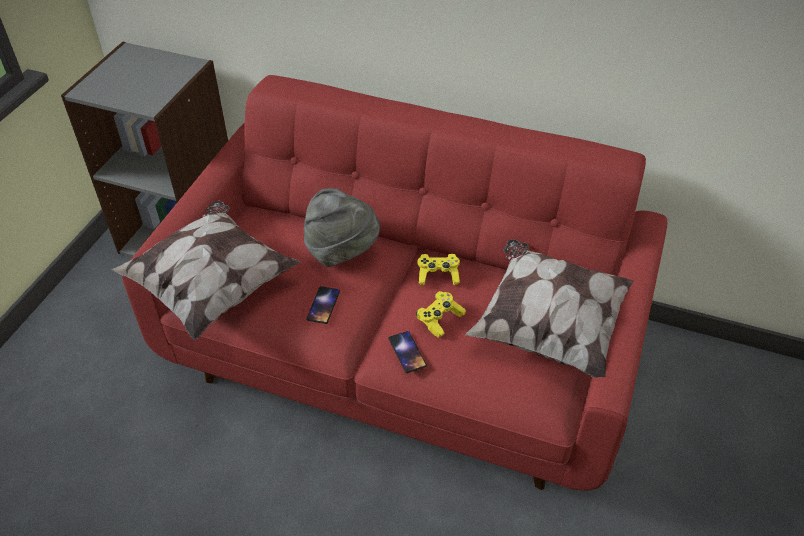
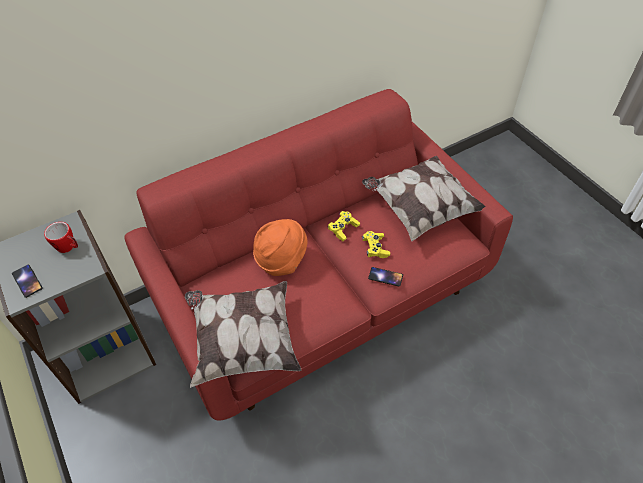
camera: 50 degrees left, 5 degrees up
grey hat [304,188,380,267] -> orange hat [253,219,308,276]
phone [306,286,340,324] -> phone moved to [12,264,43,298]
none -> mug [44,222,78,253]

